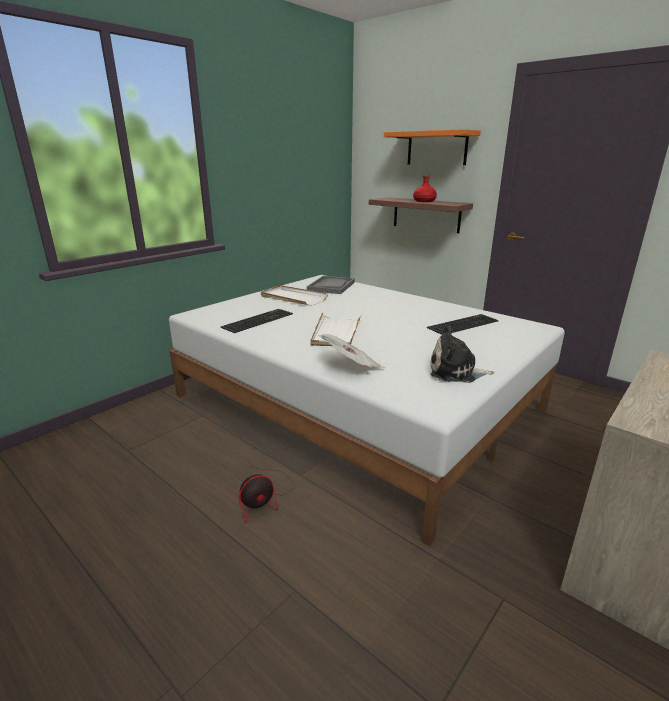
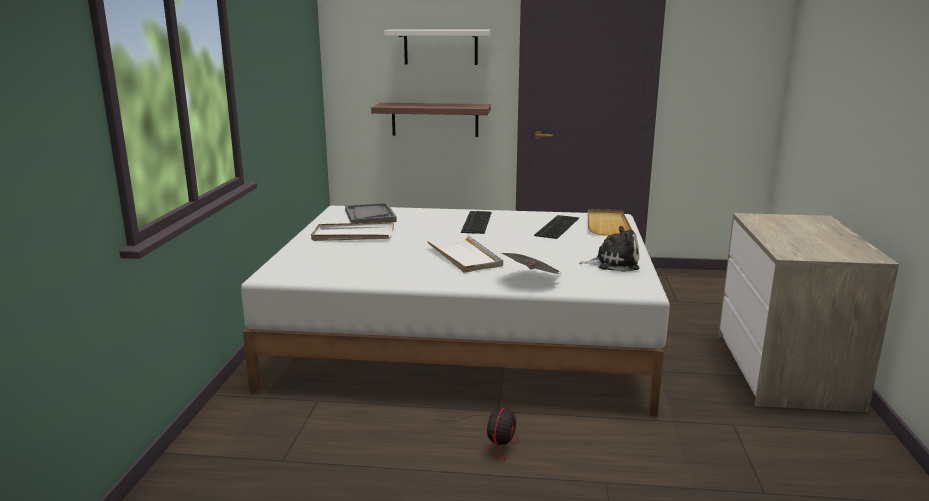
camera: 35 degrees left, 5 degrees down
keyboard [220,309,293,333] -> keyboard moved to [461,211,492,234]
orange shelf [384,129,481,165] -> white shelf [384,29,491,65]
red bottle [413,175,437,202] -> none
plush toy [431,326,495,383] -> plush toy turned 150 degrees counterclockwise [579,226,639,272]
none -> beige tray [588,209,632,236]

